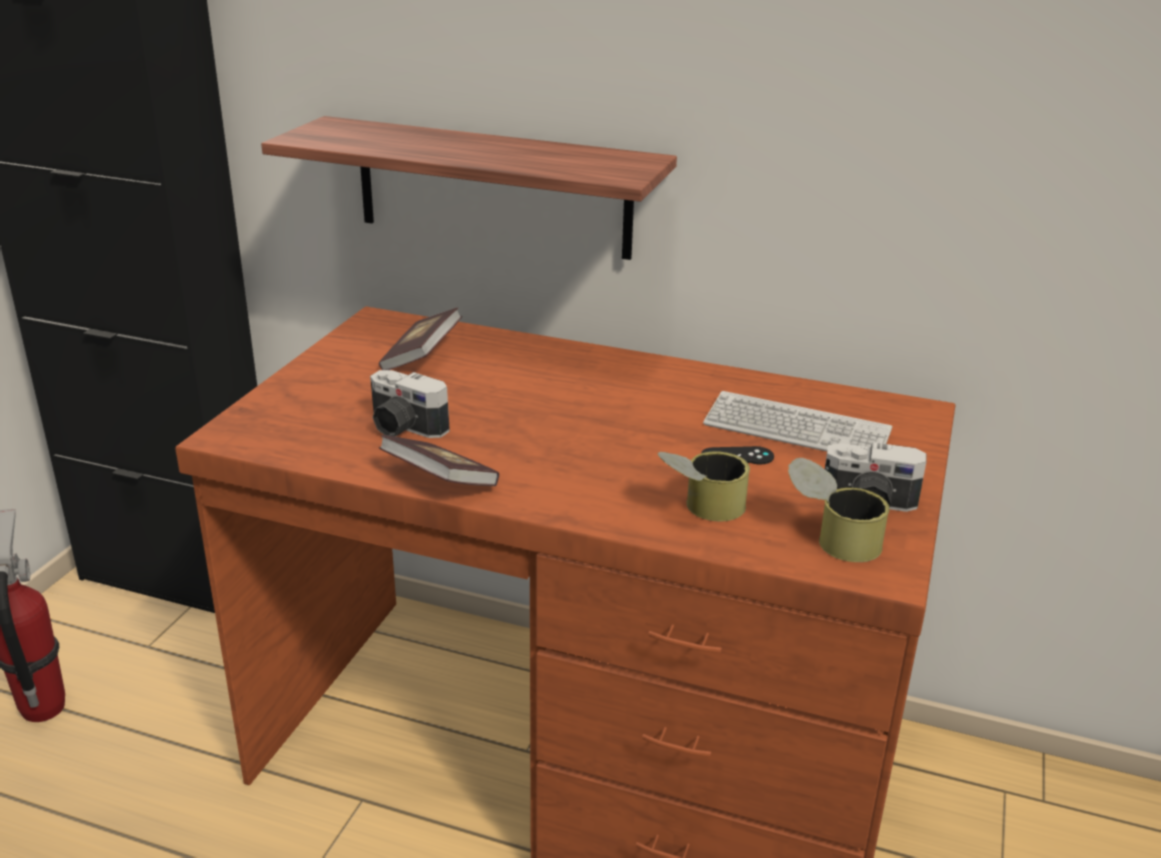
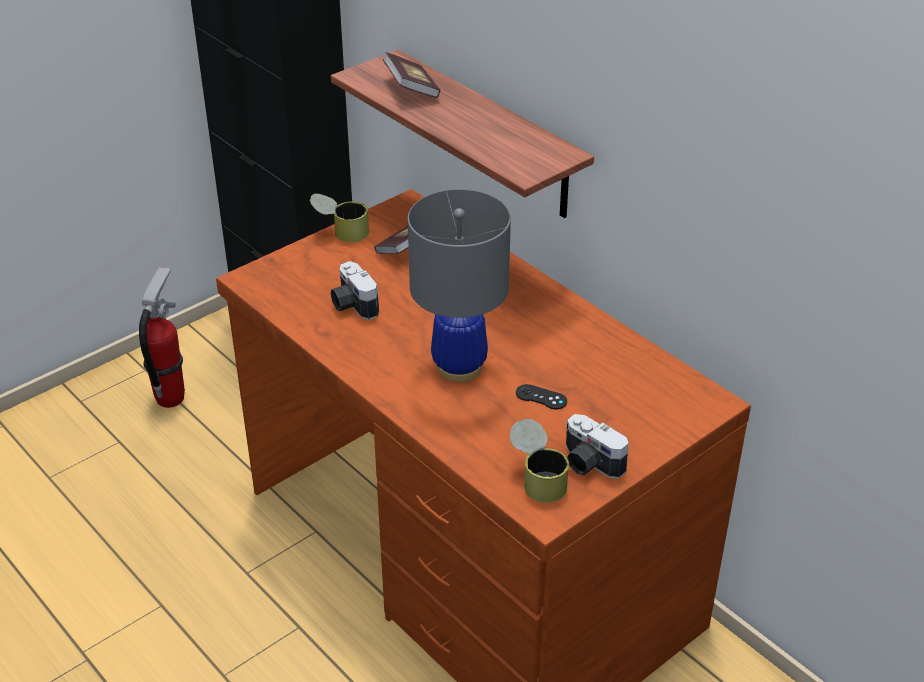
camera: 30 degrees right, 10 degrees up
book [379,435,499,486] -> book moved to [383,52,440,98]
can [658,451,750,521] -> can moved to [310,194,369,242]
keyboard [703,391,892,452] -> none
none -> grey table lamp [408,189,511,382]

